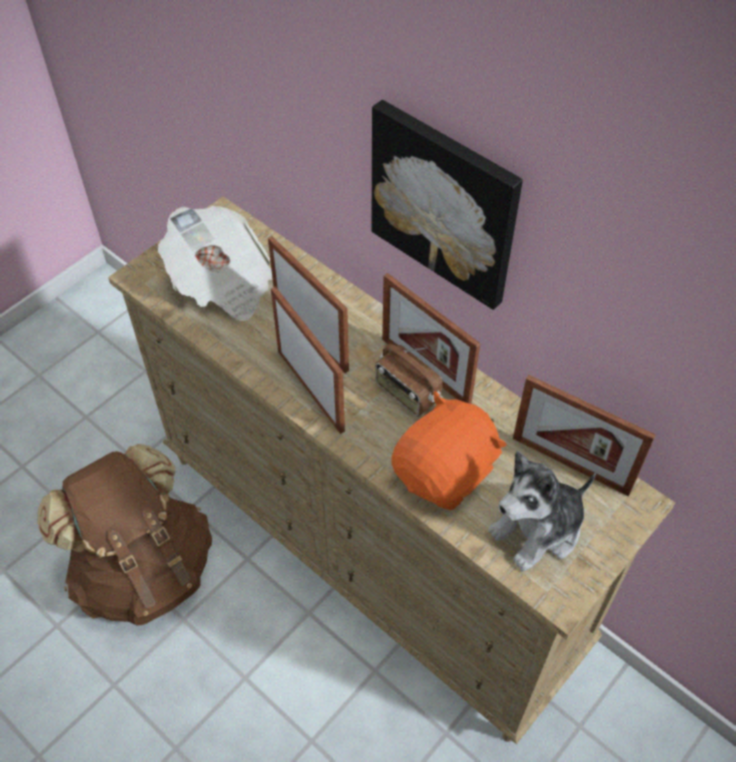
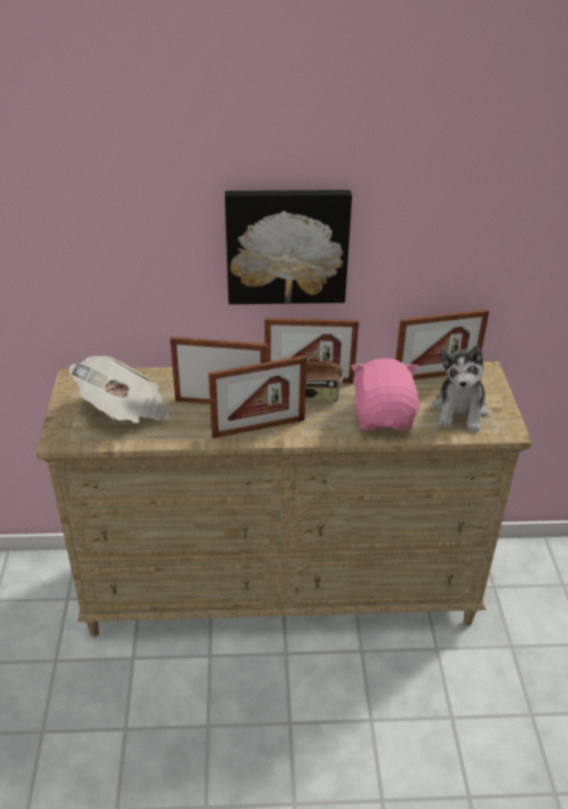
camera: 45 degrees left, 15 degrees down
brown backpack [37,444,212,625] -> none
picture frame [271,286,345,434] -> picture frame turned 150 degrees clockwise [208,356,307,438]
orange plush toy [391,391,507,510] -> pink plush toy [351,358,419,431]

